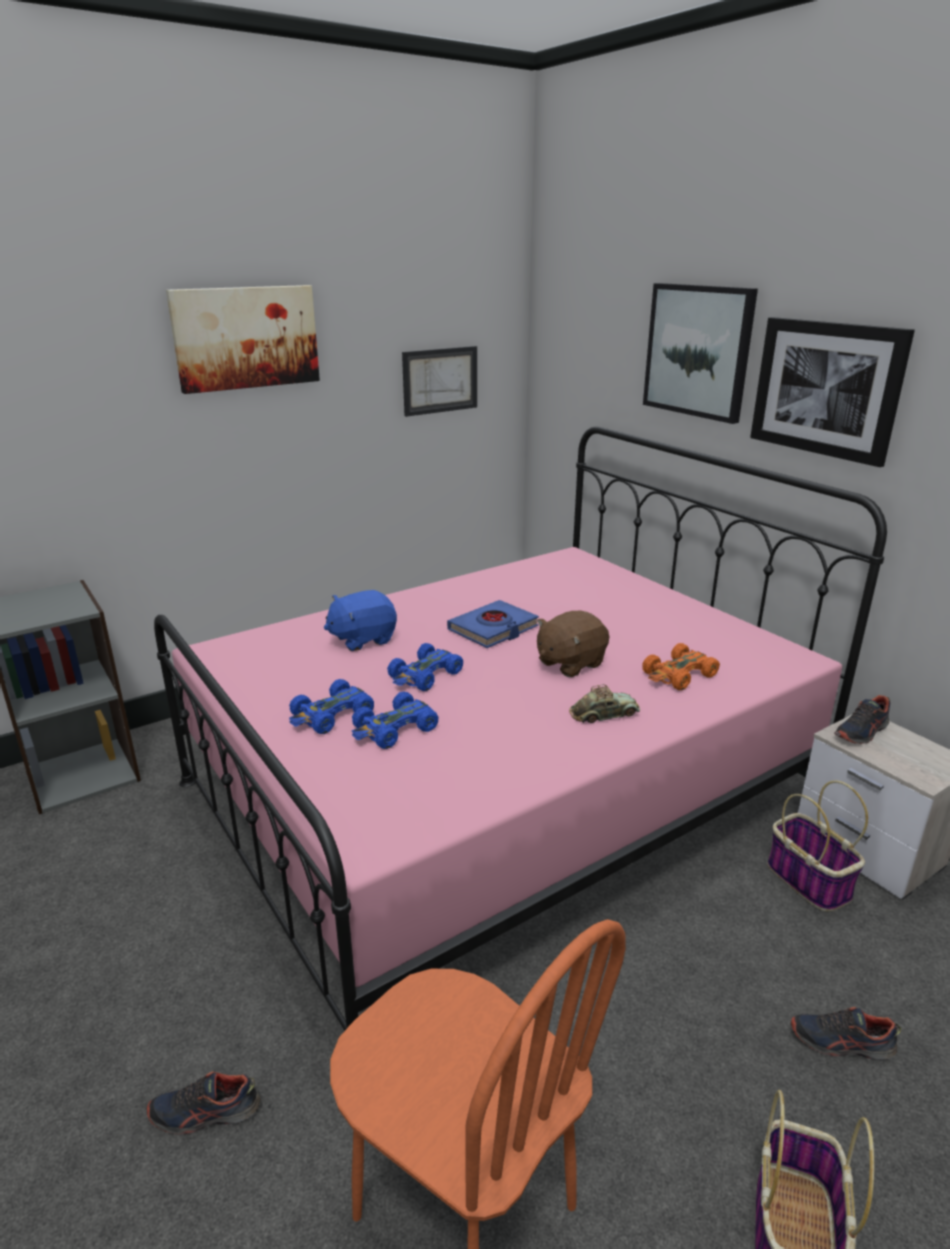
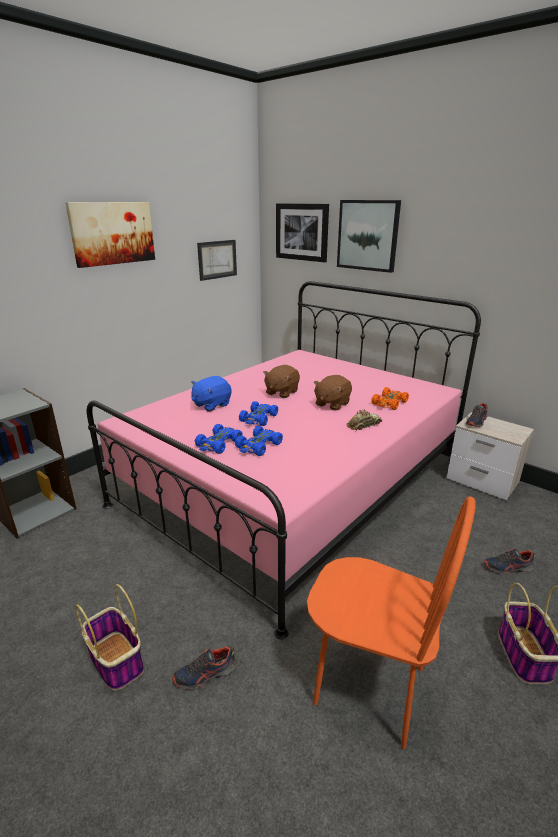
camera: 15 degrees left, 0 degrees up
blue book [447,600,539,648] -> brown plush toy [263,365,300,398]
picture [750,317,915,467] -> picture moved to [276,203,329,262]
basket [767,780,868,911] -> basket moved to [75,584,144,690]

